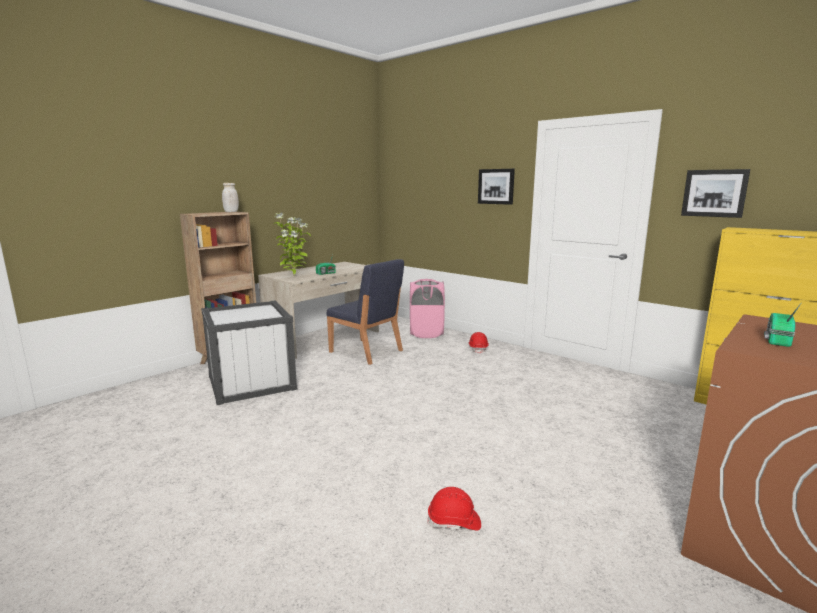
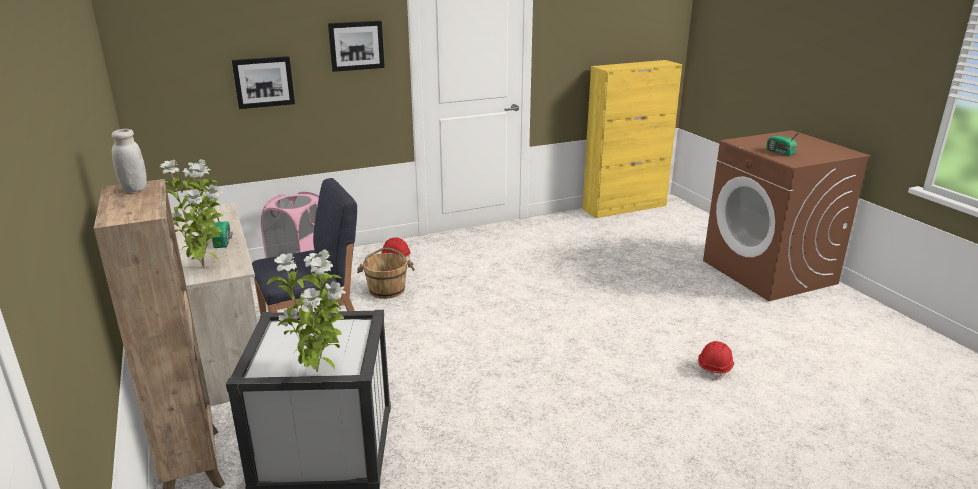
camera: 65 degrees left, 10 degrees up
picture [681,169,750,218] -> picture moved to [232,56,295,109]
none -> potted plant [267,249,346,372]
none -> brown bucket [357,248,415,299]

